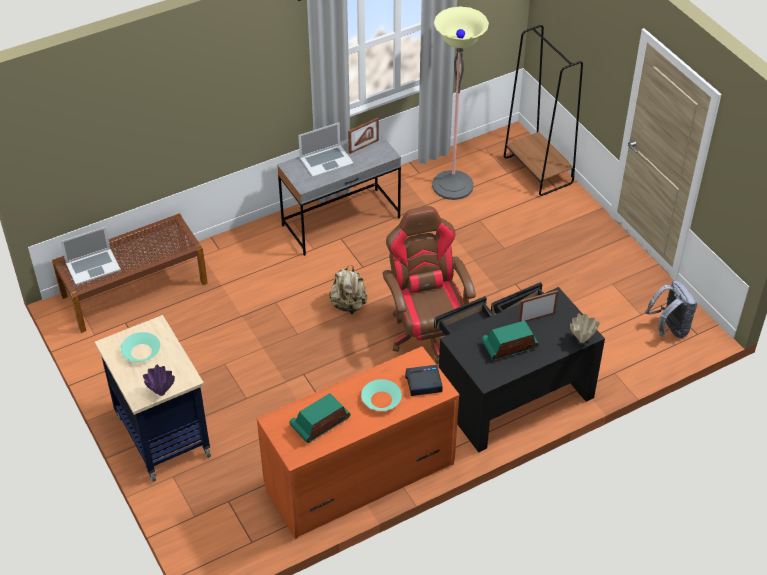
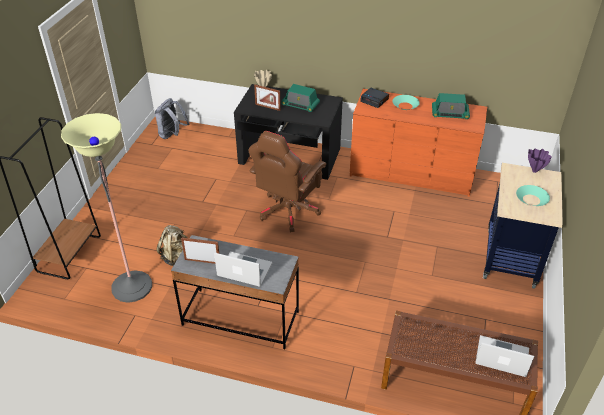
camera: 135 degrees left, 5 degrees down
beige backpack [329,265,367,314] -> beige backpack moved to [157,225,188,266]

